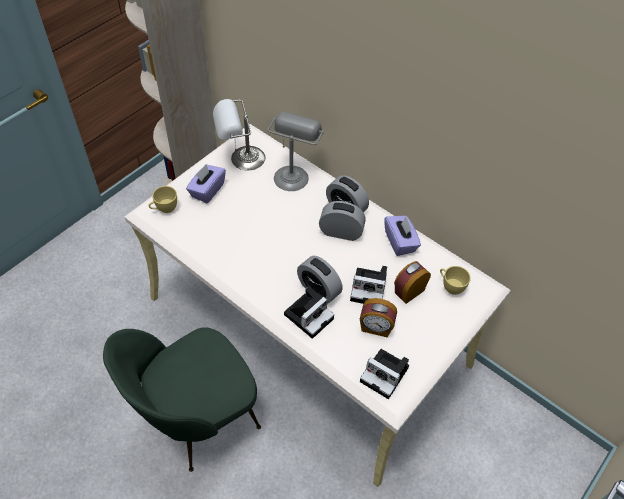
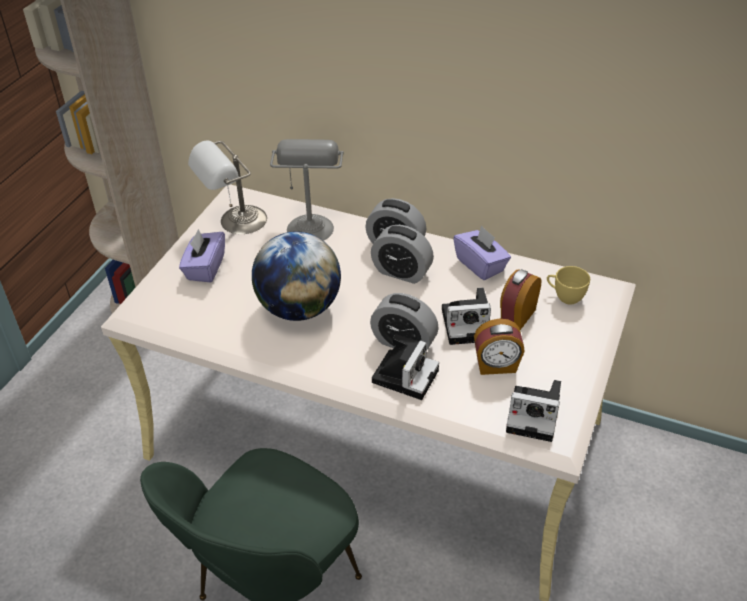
camera: 15 degrees left, 10 degrees down
yellow cup [148,186,177,213] -> none
alarm clock [319,201,366,241] -> alarm clock turned 150 degrees counterclockwise [371,225,434,284]
none -> globe [252,231,341,321]

